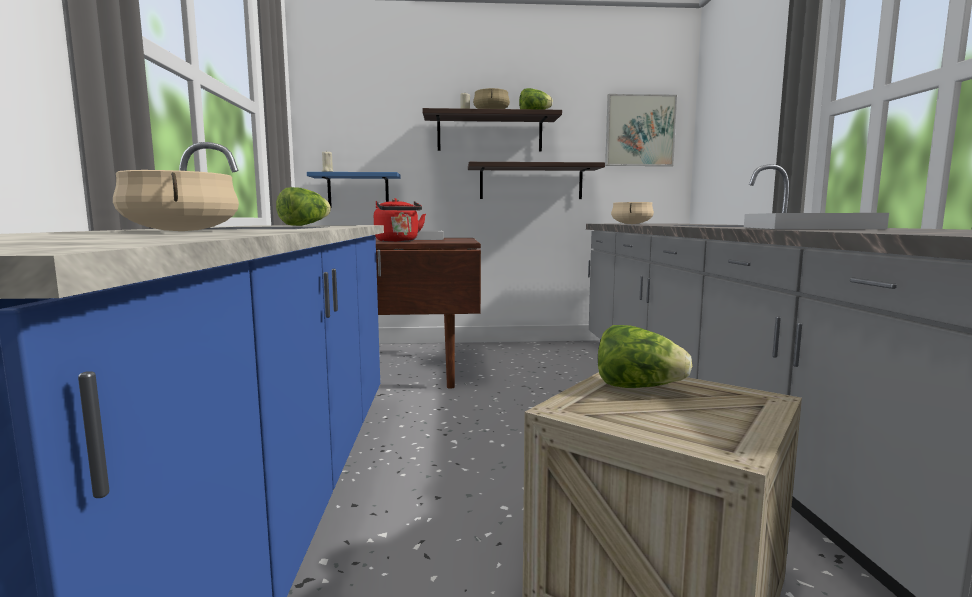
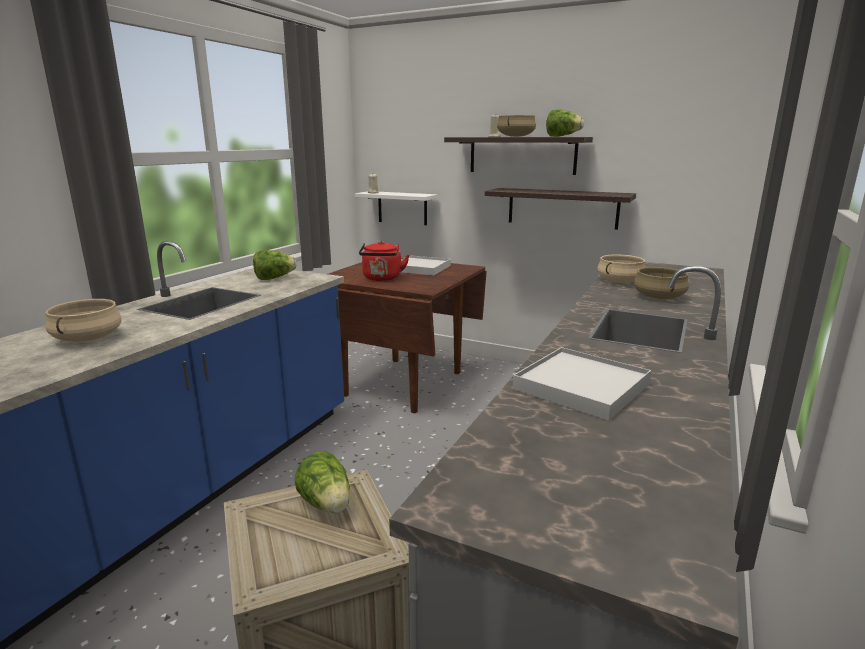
camera: 30 degrees right, 10 degrees up
blue shelf [307,172,401,208] -> white shelf [355,191,437,225]
picture [605,94,677,166] -> none
none -> beige cooking pot [634,267,689,299]

